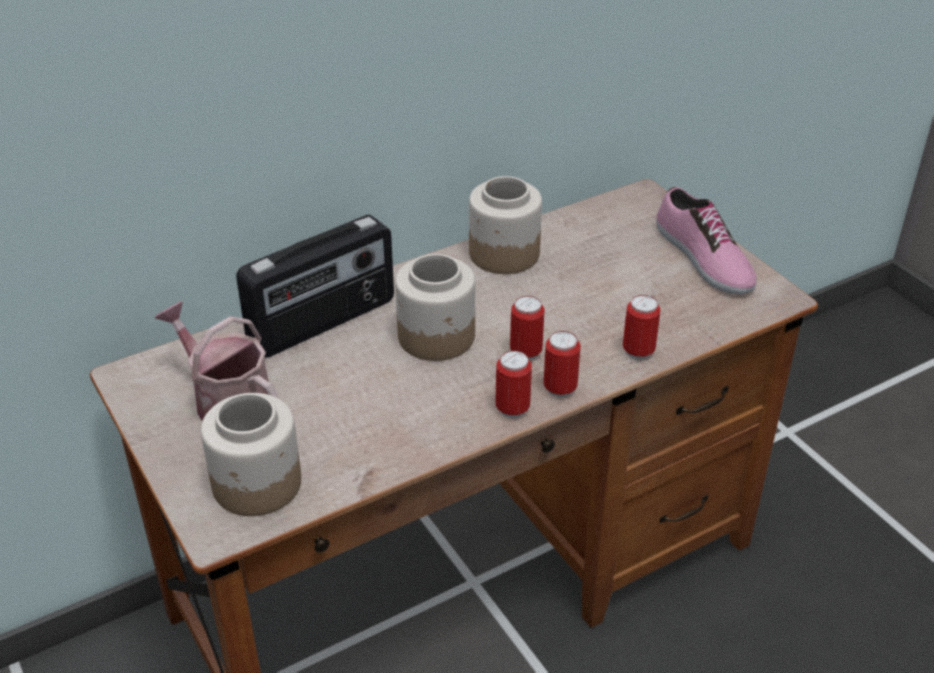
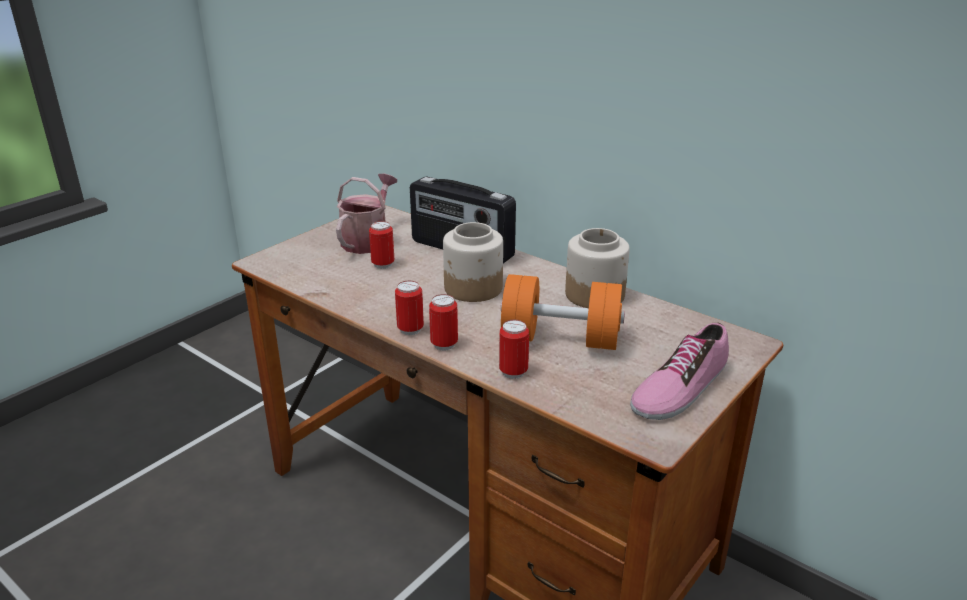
camera: 70 degrees right, 10 degrees down
jar [201,393,301,516] -> none
can [510,296,544,360] -> can moved to [369,221,394,269]
none -> orange dumbbell [501,274,625,350]

